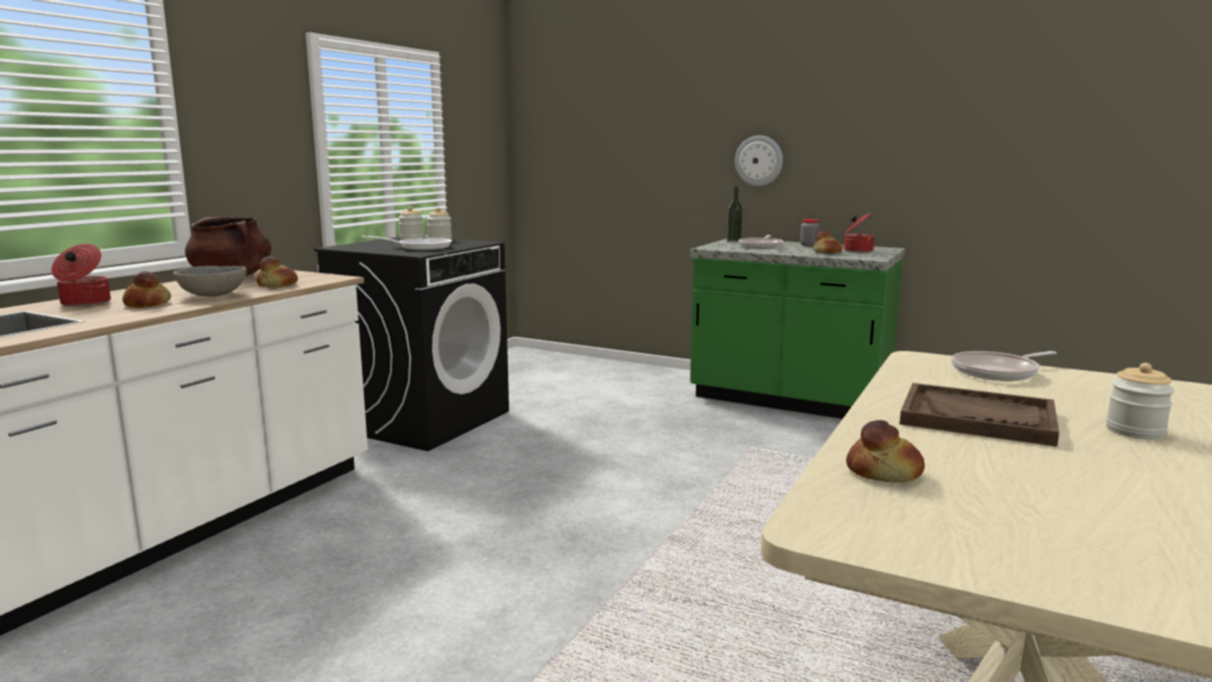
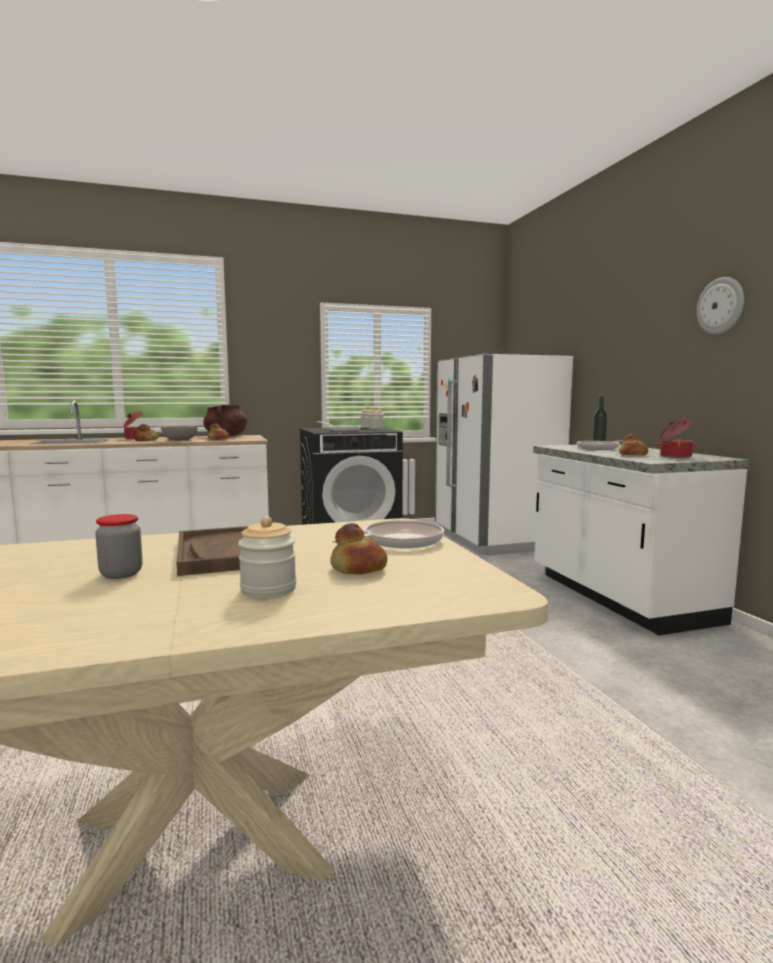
camera: 45 degrees right, 5 degrees down
green counter [690,239,906,419] -> white counter [533,445,750,635]
wall clock [735,135,783,186] -> wall clock moved to [697,277,744,334]
jar [800,219,819,246] -> jar moved to [95,514,143,579]
bread [846,420,925,482] -> bread moved to [330,523,387,574]
frying pan [951,351,1057,381] -> frying pan turned 120 degrees clockwise [332,520,444,549]
none -> white fridge [435,354,573,556]

